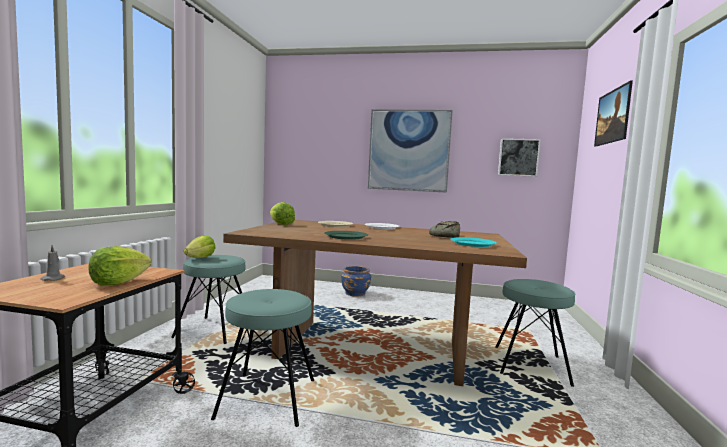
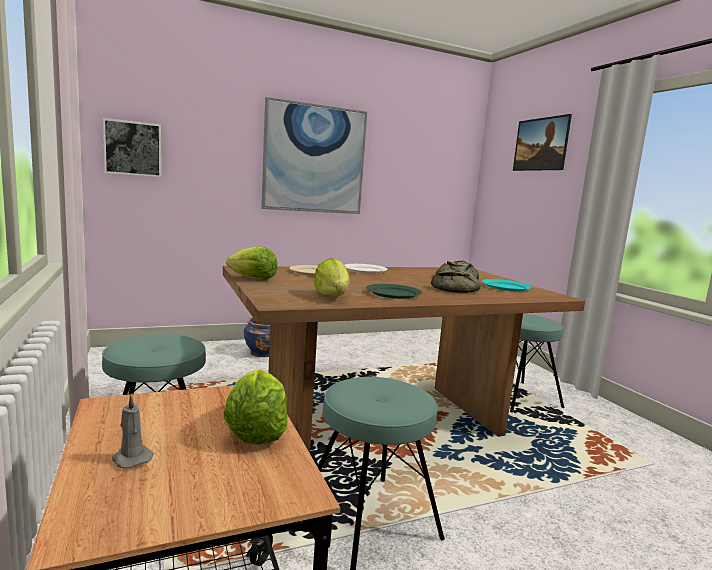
camera: 35 degrees left, 5 degrees up
lettuce [184,235,215,258] -> lettuce moved to [314,258,350,297]
picture [498,138,541,177] -> picture moved to [103,118,161,177]
none -> bread [431,268,481,293]

